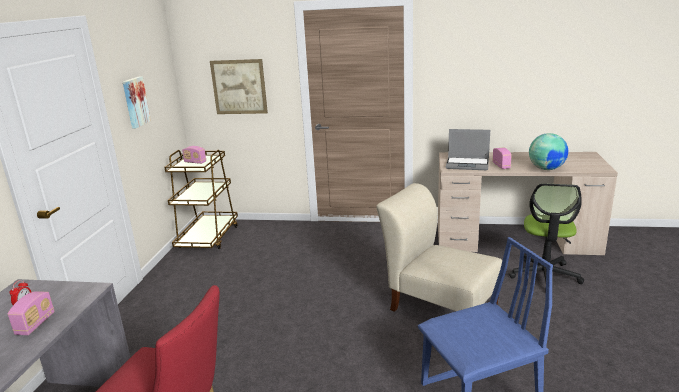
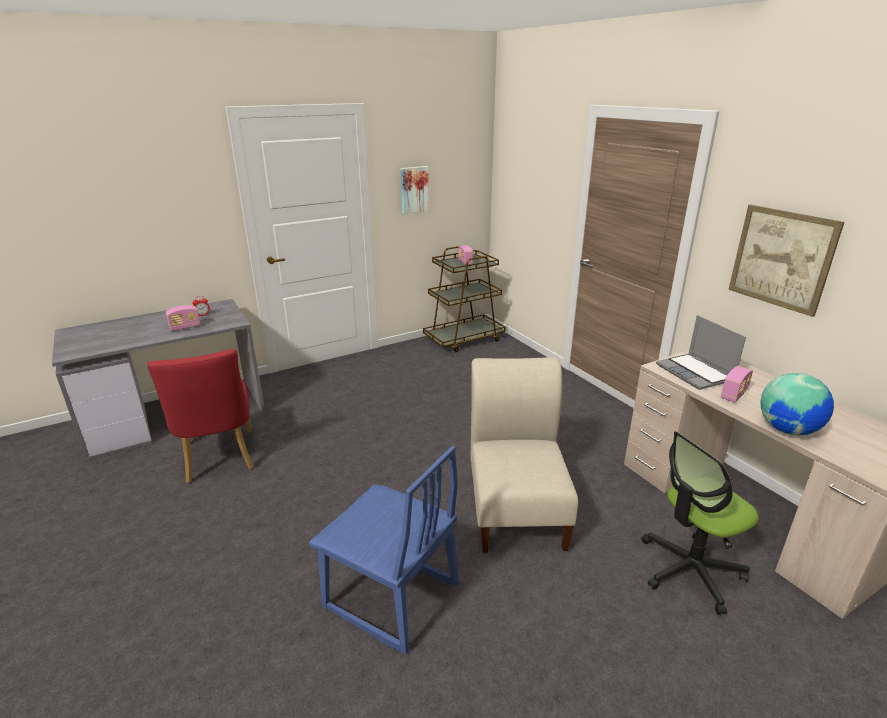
camera: 50 degrees right, 5 degrees up
picture [210,59,268,114] -> picture moved to [728,204,844,317]

